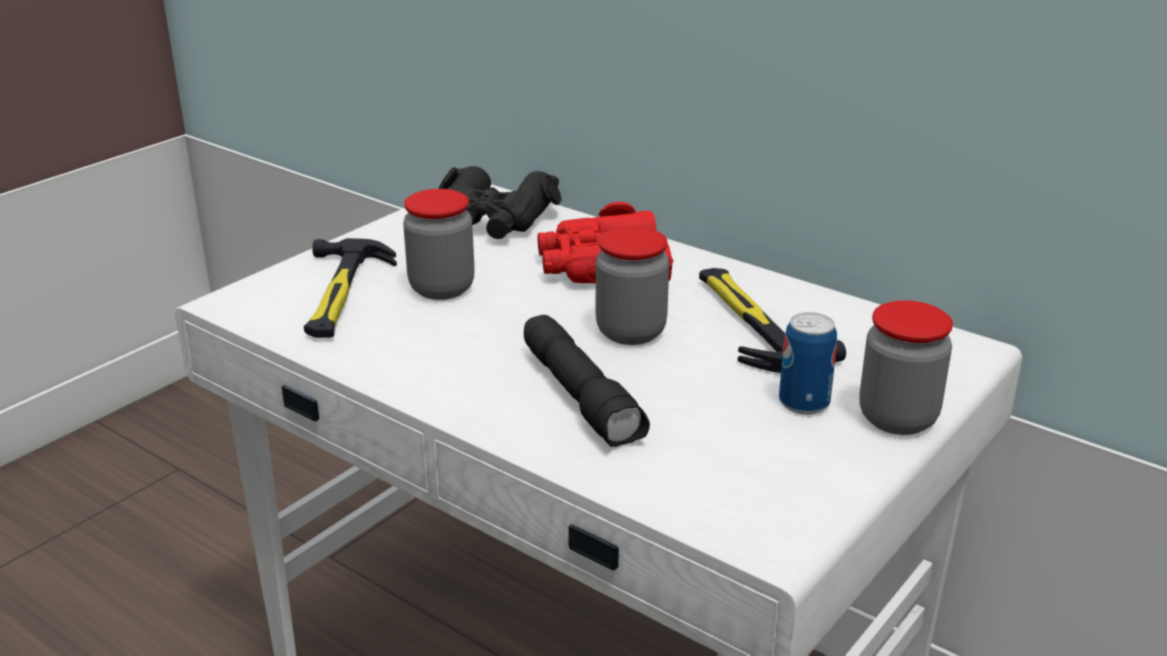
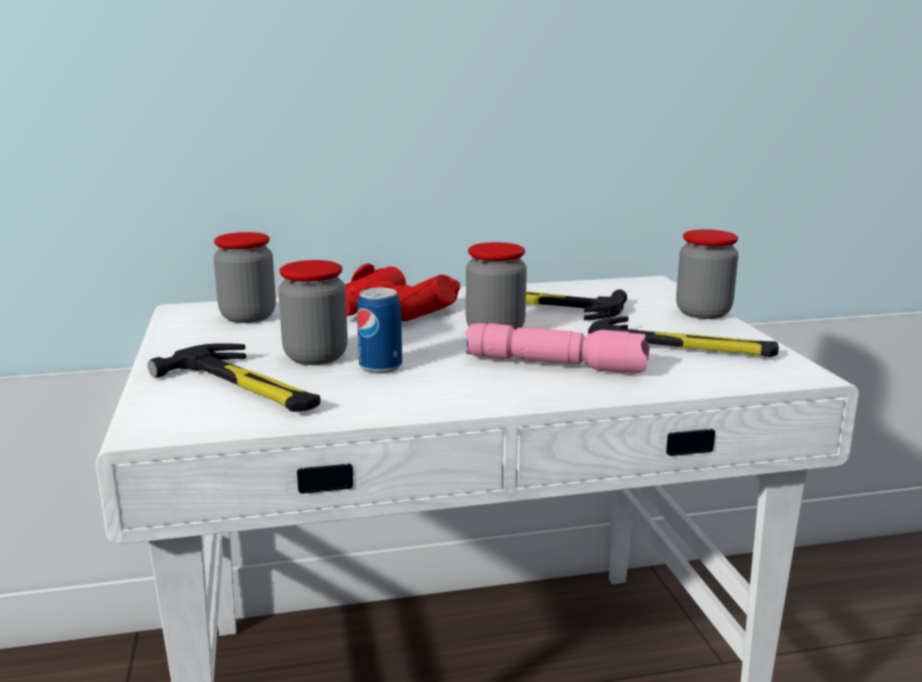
camera: 50 degrees left, 10 degrees down
black binoculars [439,166,561,239] -> jar [214,232,276,323]
black flashlight [524,315,650,447] -> pink flashlight [466,323,649,373]
can [779,312,837,414] -> can moved to [357,288,402,374]
none -> hammer [588,316,779,357]

